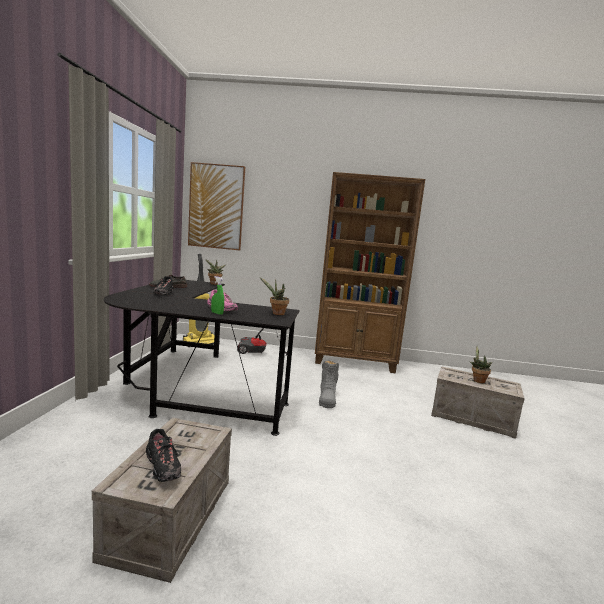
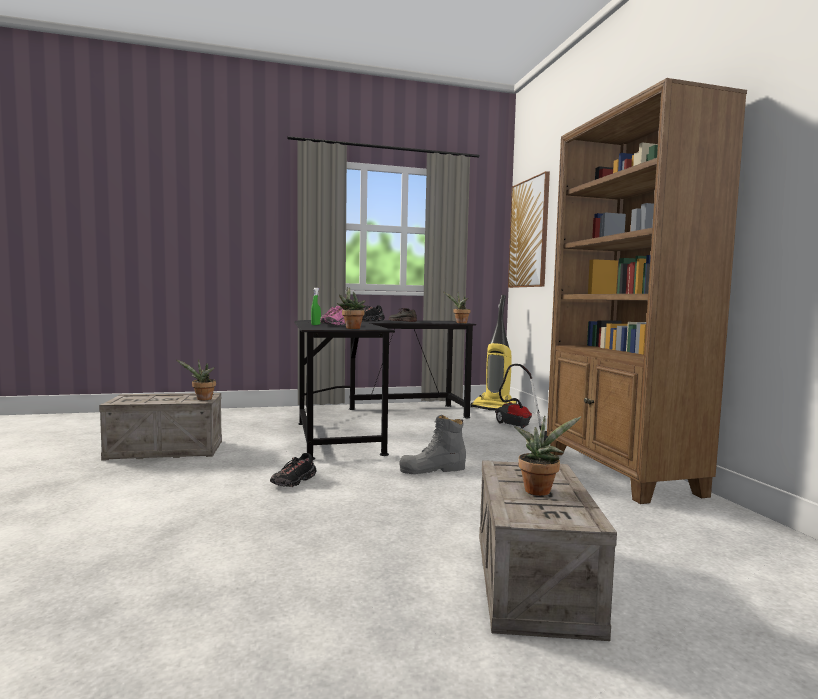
camera: 70 degrees right, 5 degrees down
black shoe [146,429,181,482] -> black shoe moved to [270,453,316,487]
none -> potted plant [176,359,216,400]

